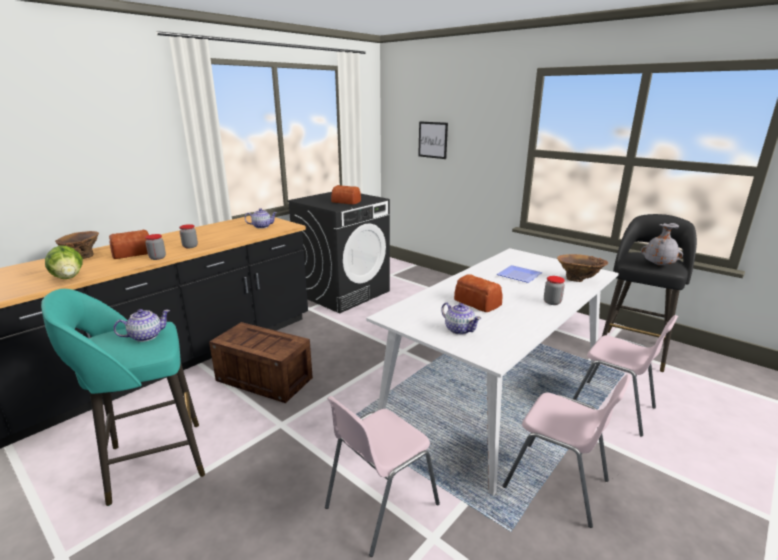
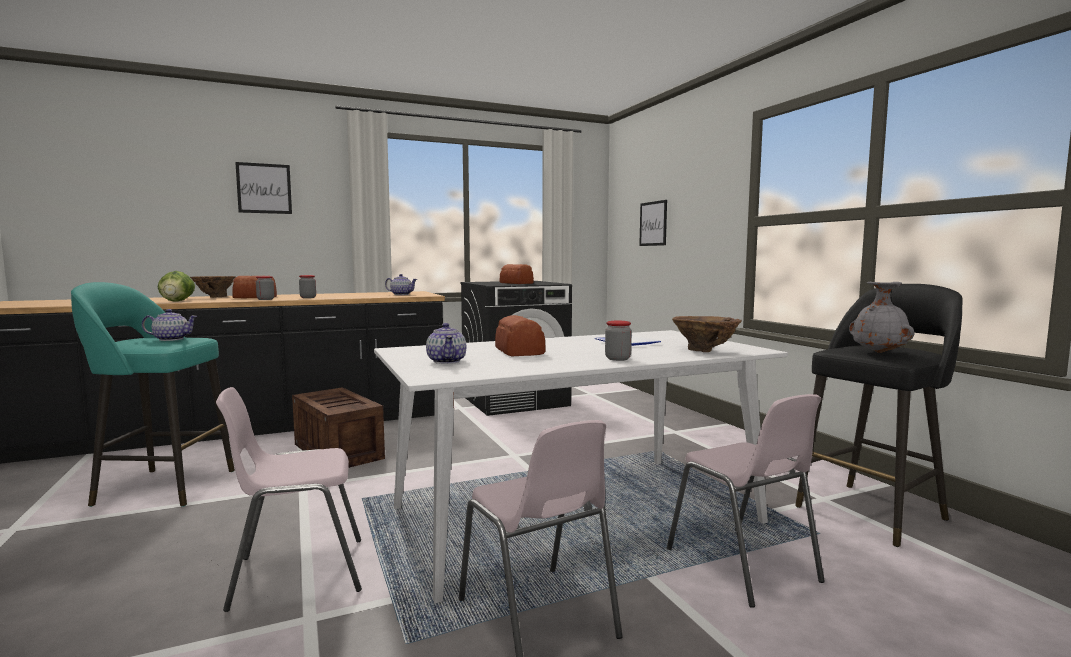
camera: 25 degrees right, 15 degrees down
none -> picture [235,162,292,214]

